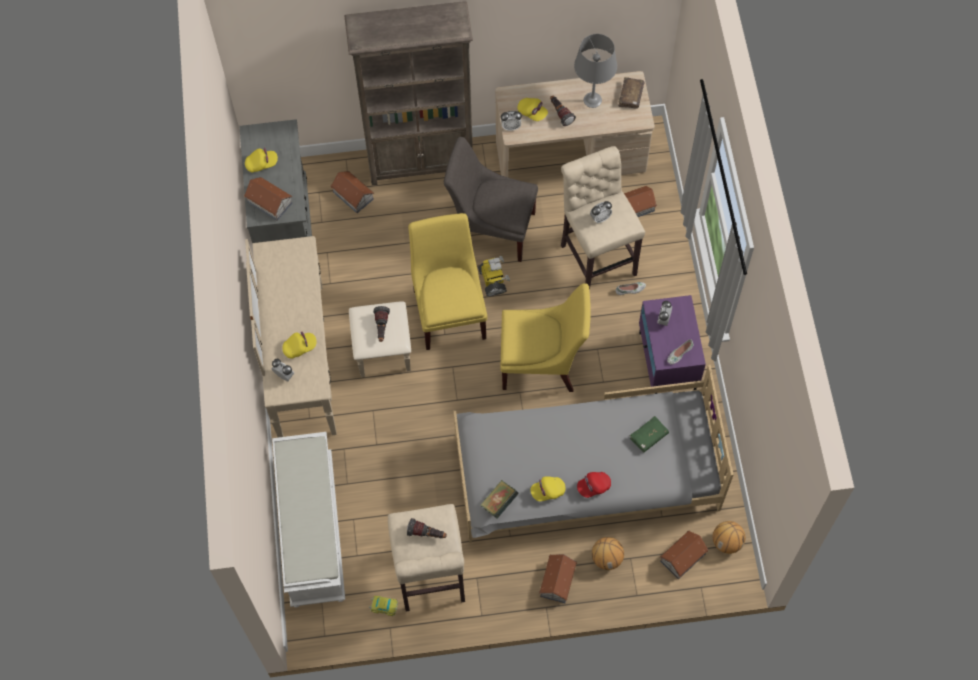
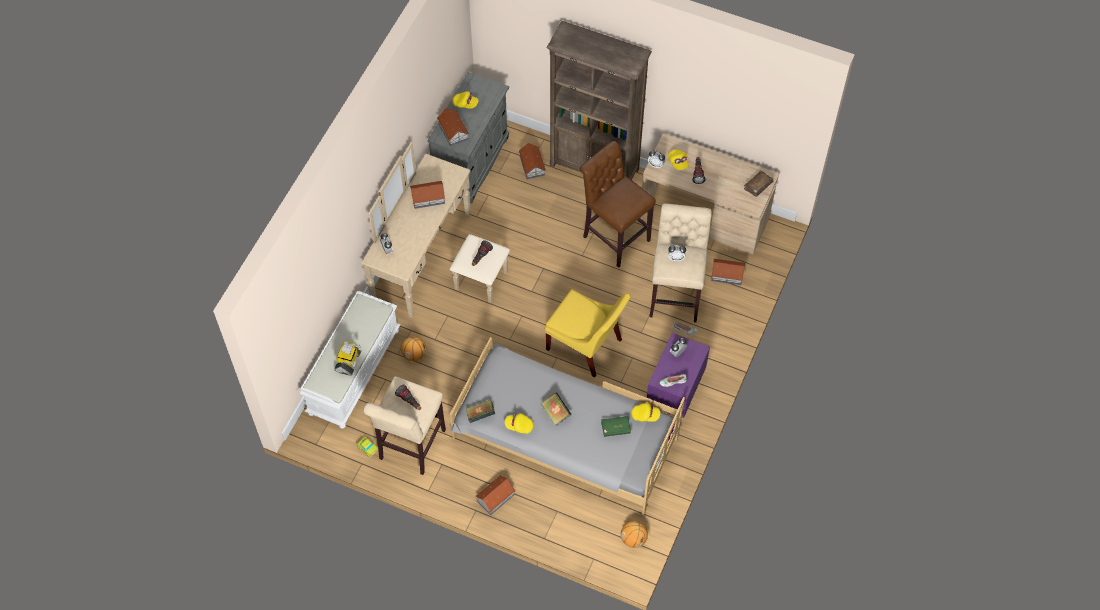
camera: 30 degrees right, 5 degrees down
yellow cap [282,331,317,359] -> yellow cap moved to [631,403,660,422]
yellow chair [408,213,487,350] -> none
grey chair [444,137,538,262] -> brown stool [580,141,656,268]
toy robot [478,256,510,296] -> toy robot moved to [334,342,362,376]
grey table lamp [574,34,617,108] -> none
red cap [577,472,611,498] -> none
basketball [592,537,624,570] -> basketball moved to [401,336,426,361]
toy house [660,530,709,579] -> toy house moved to [410,181,445,209]
none -> book [541,392,571,425]

